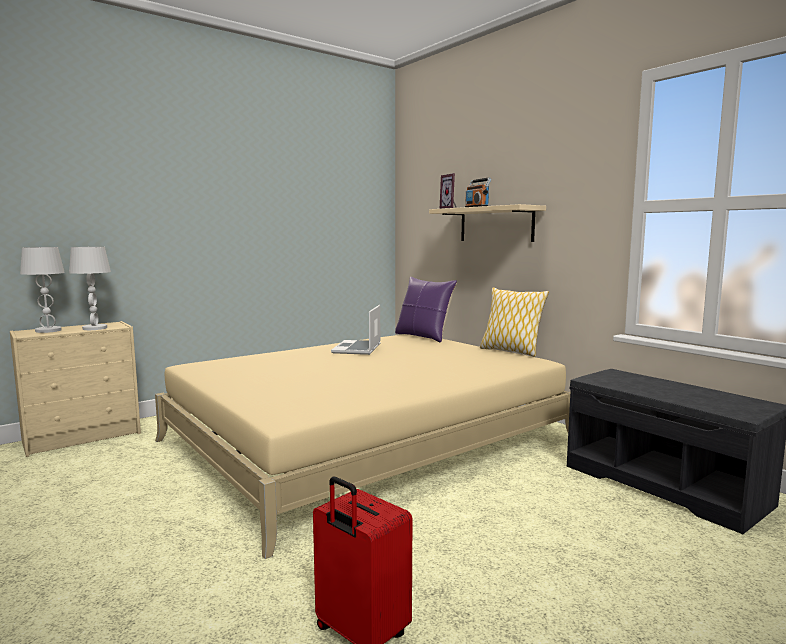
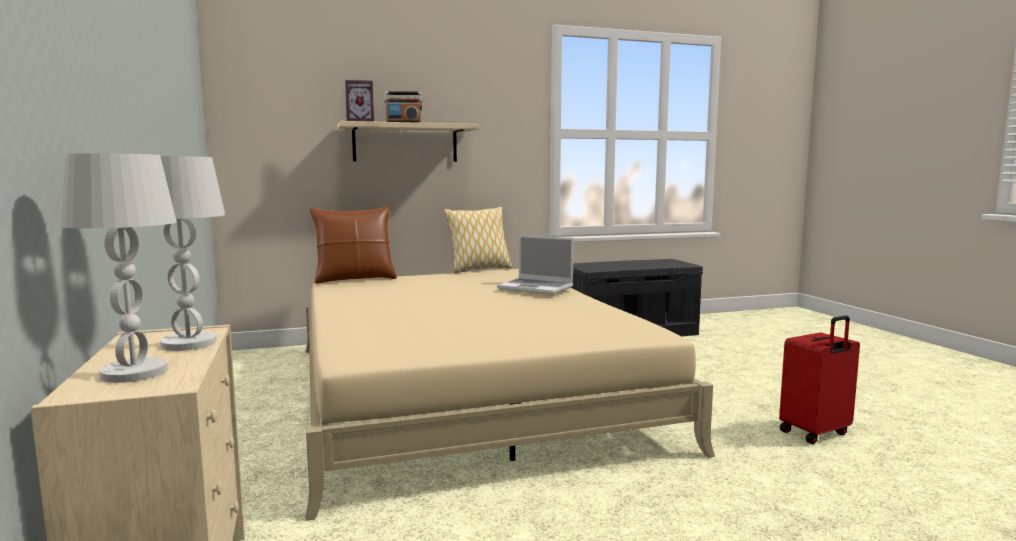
camera: 70 degrees left, 0 degrees up
laptop [331,305,381,355] -> laptop moved to [497,235,574,295]
purple pillow [395,277,457,342] -> brown pillow [309,206,397,284]

